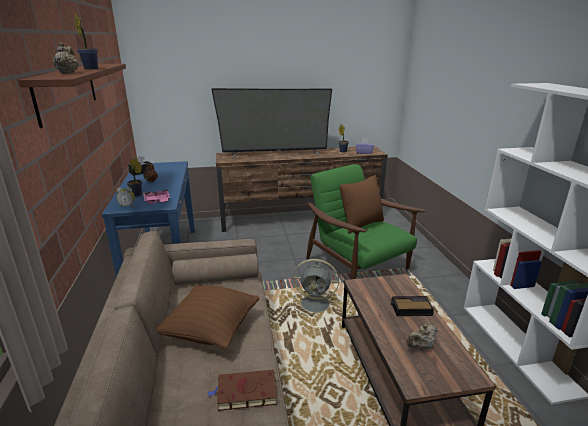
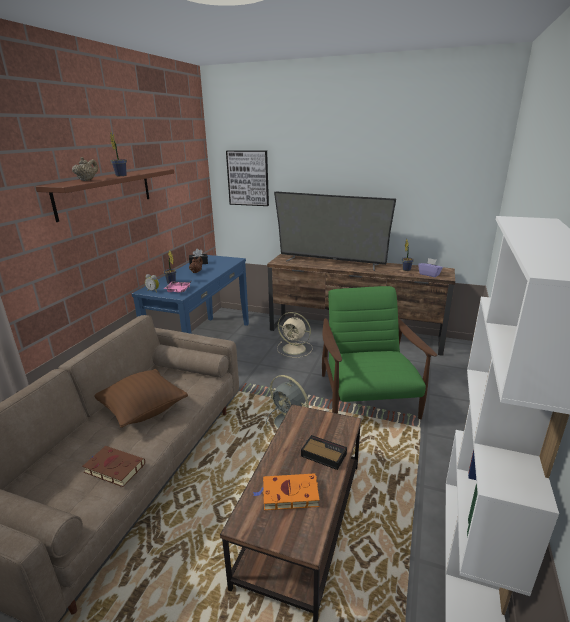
camera: 30 degrees right, 0 degrees up
brown pillow [339,175,384,234] -> none
beige teapot [407,325,437,350] -> orange book [253,473,320,510]
none -> picture [226,150,269,206]
none -> beige fan [277,312,313,358]

